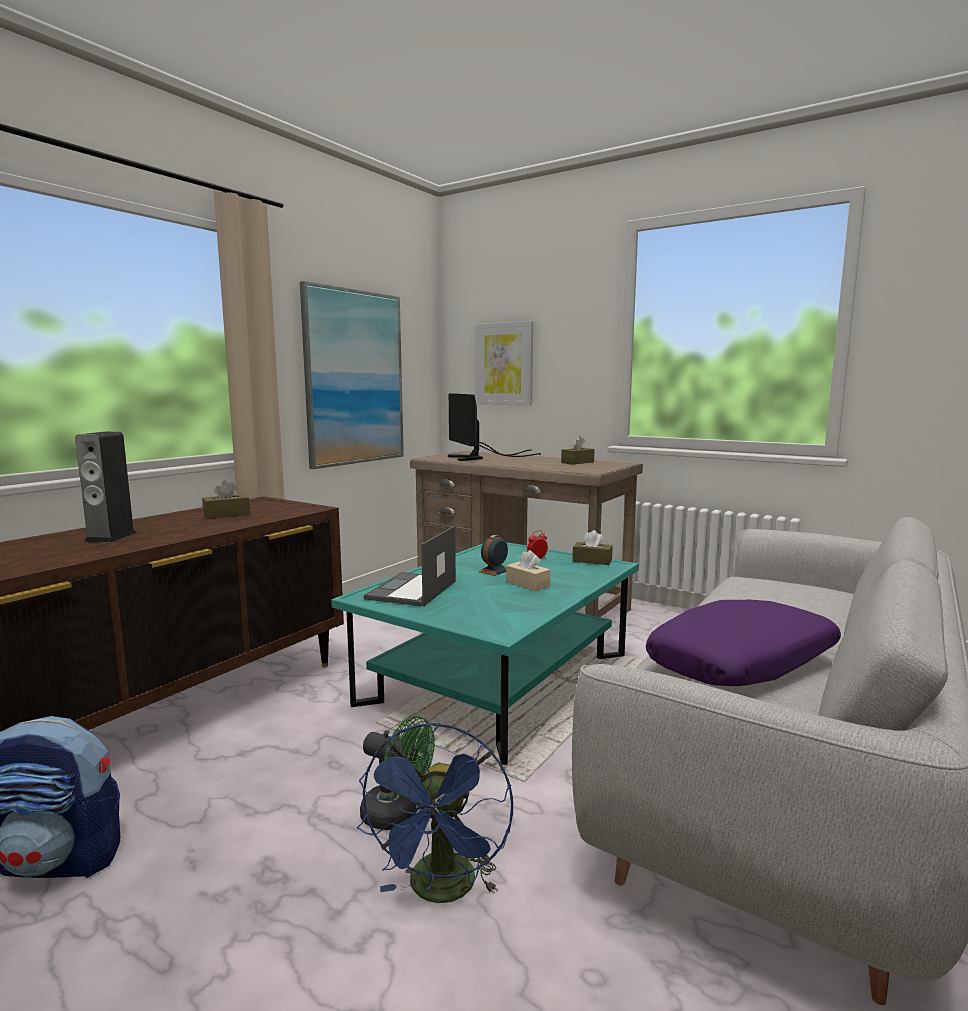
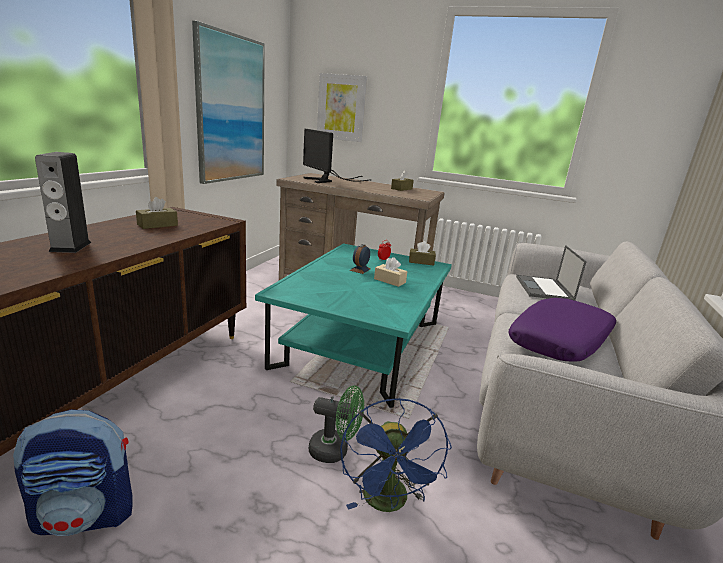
camera: 15 degrees left, 10 degrees up
laptop [364,526,456,607] -> laptop moved to [516,245,587,301]

